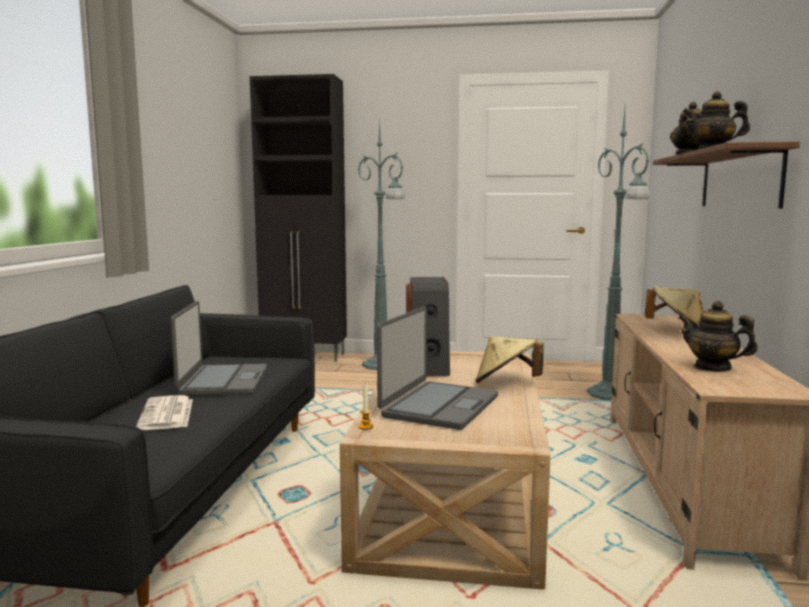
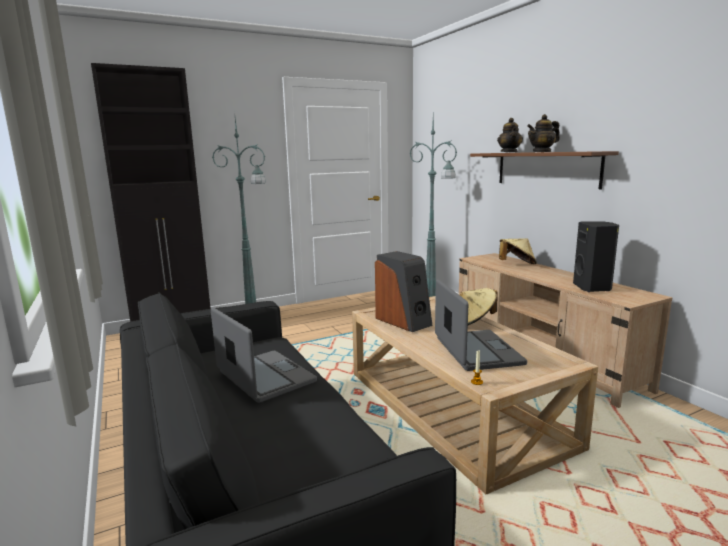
camera: 35 degrees left, 5 degrees up
newspaper [136,395,193,430] -> none
teapot [678,301,758,372] -> black speaker [573,221,619,292]

